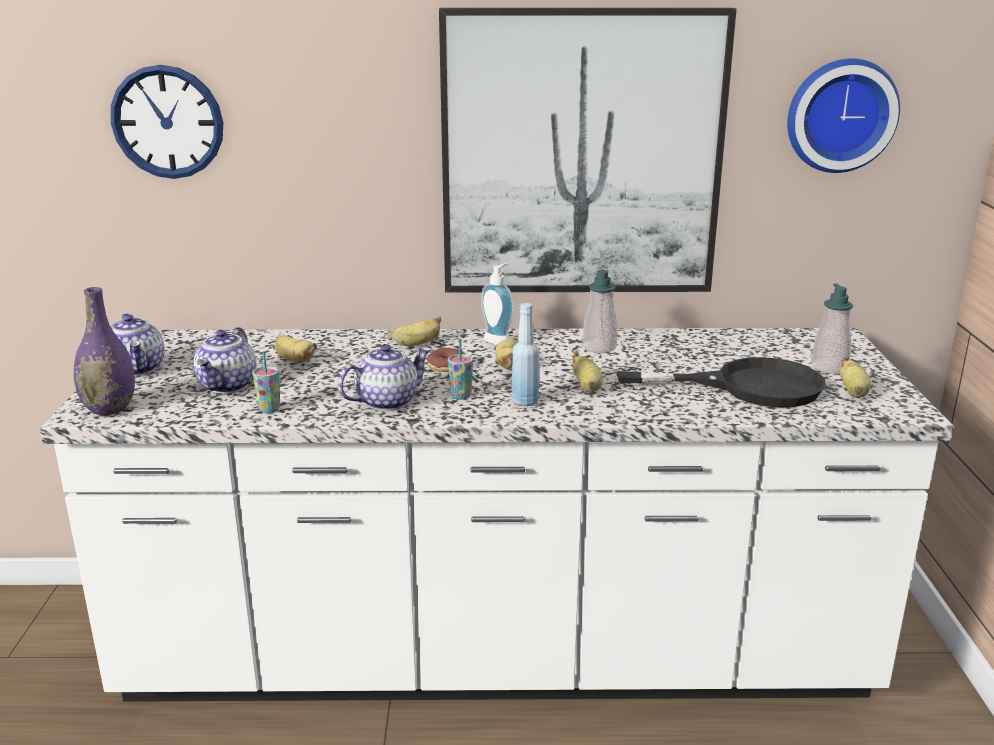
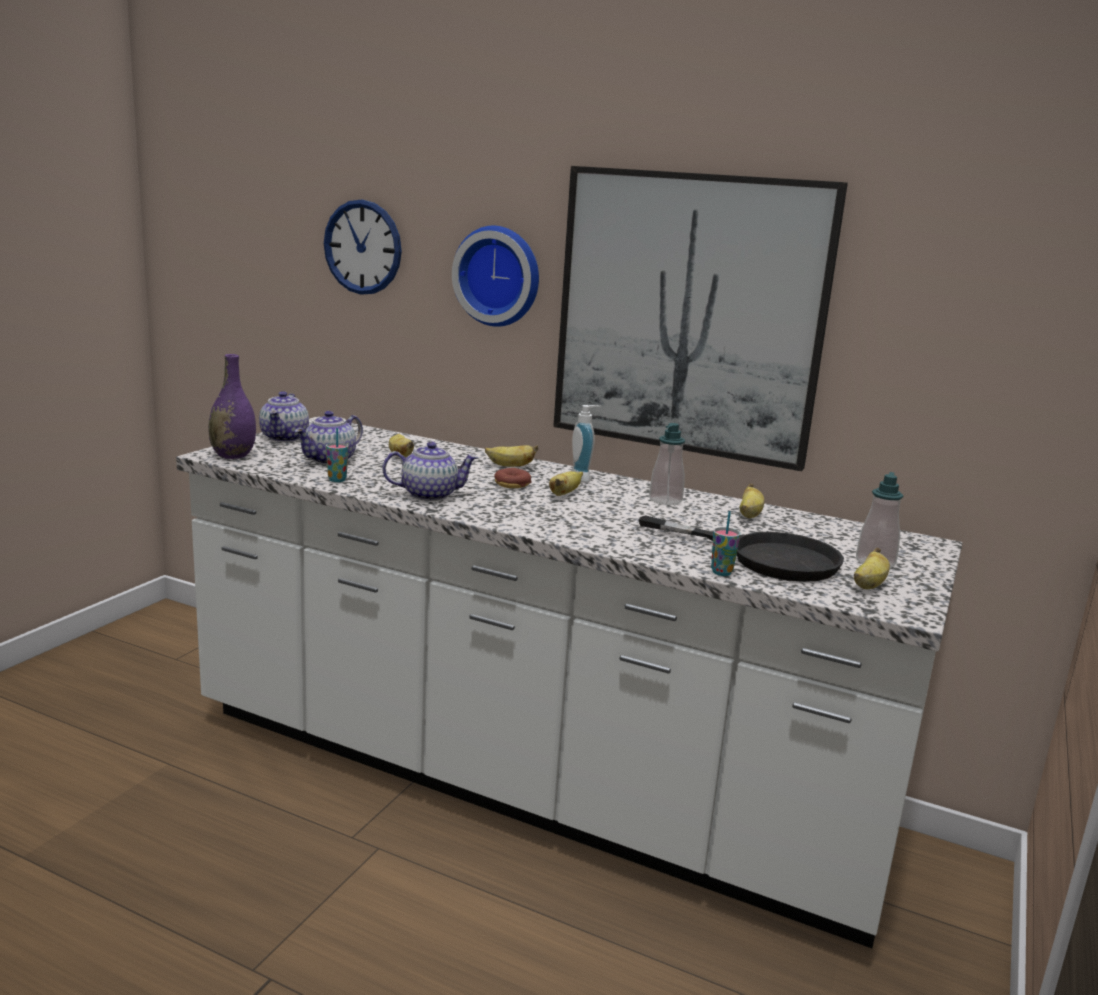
camera: 25 degrees right, 5 degrees down
cup [448,339,473,400] -> cup moved to [711,511,741,576]
blue bottle [512,303,539,406] -> none
banana [572,352,603,393] -> banana moved to [740,484,764,518]
wall clock [787,58,900,173] -> wall clock moved to [452,226,539,327]

